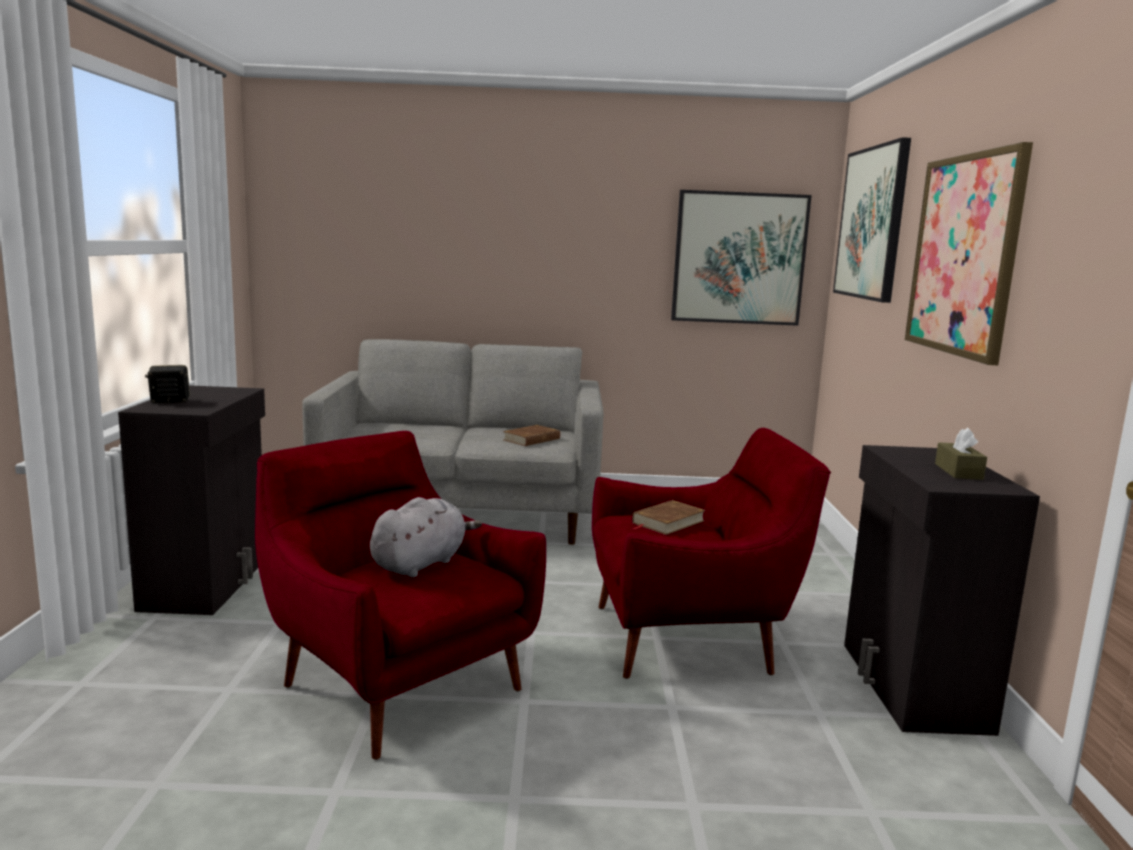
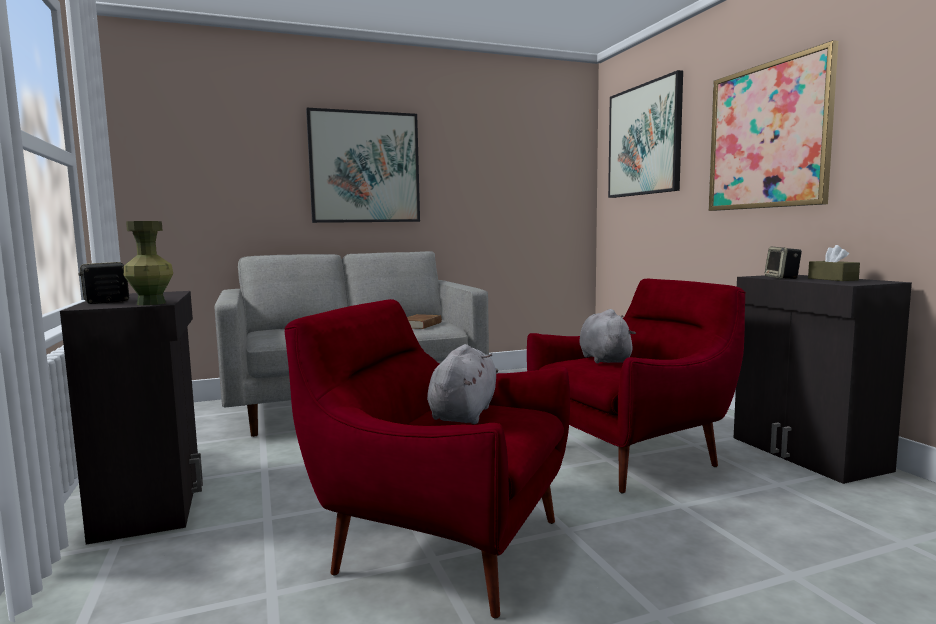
camera: 20 degrees left, 5 degrees down
brown book [632,500,706,535] -> grey plush toy [579,309,636,363]
picture [671,190,812,326] -> picture moved to [306,108,420,223]
none -> green vase [124,221,173,305]
none -> speaker [765,247,802,279]

